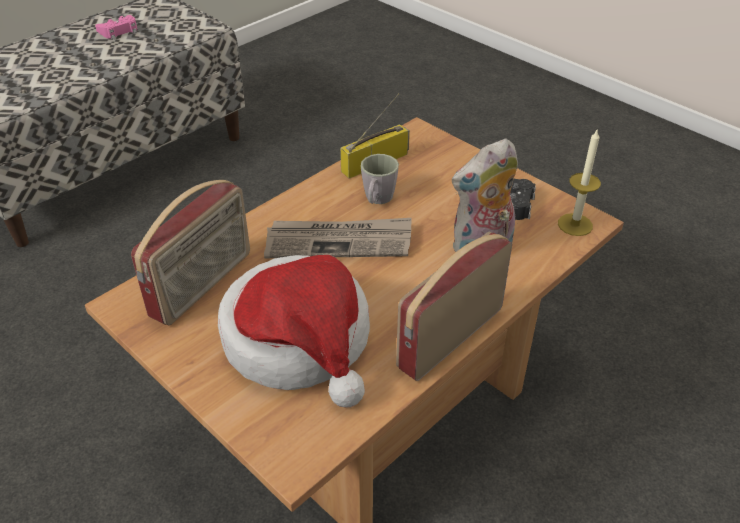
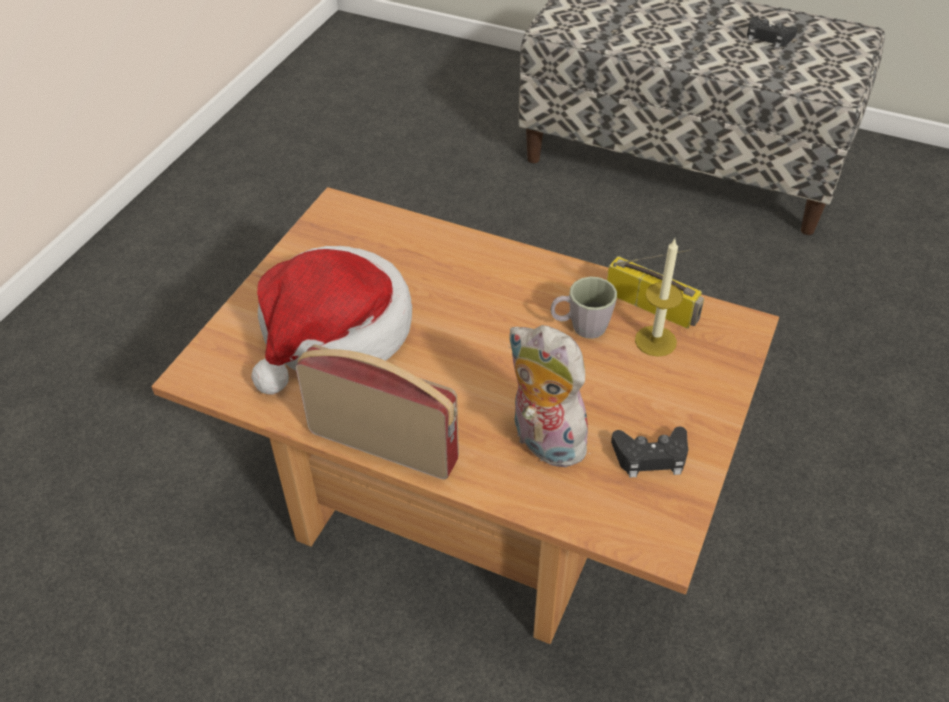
camera: 70 degrees right, 5 degrees up
pink game controller [95,15,137,40] -> black game controller [747,16,797,48]
radio [131,180,250,325] -> none
newspaper [264,218,412,258] -> none
candle [558,128,601,236] -> candle moved to [635,239,683,357]

